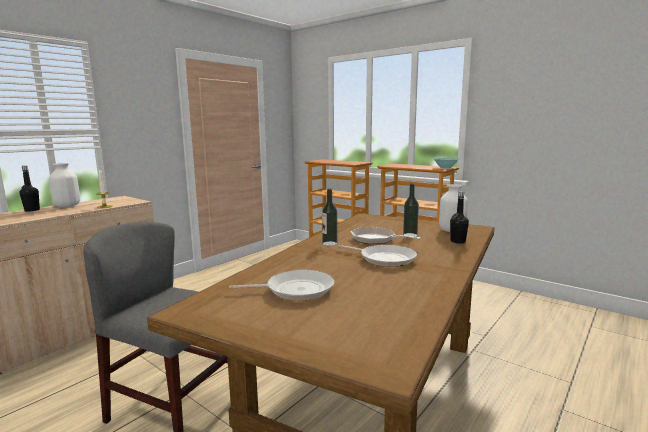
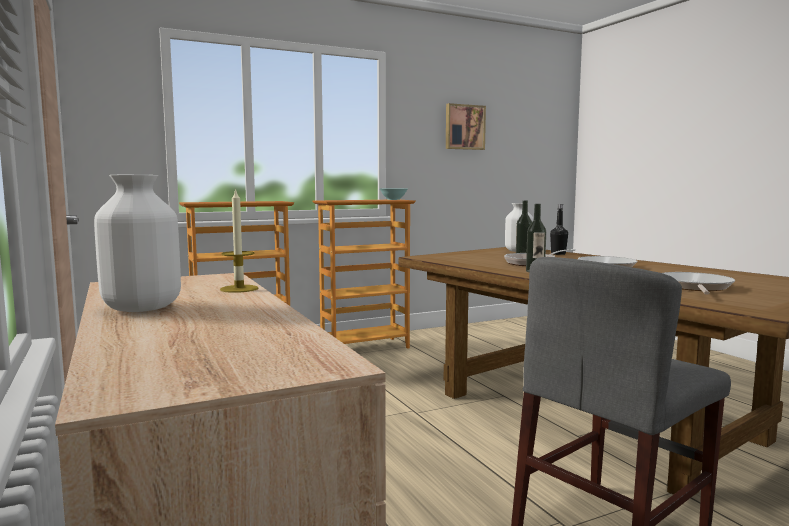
camera: 65 degrees left, 5 degrees down
black bottle [19,166,40,212] -> none
none -> picture [446,103,486,150]

